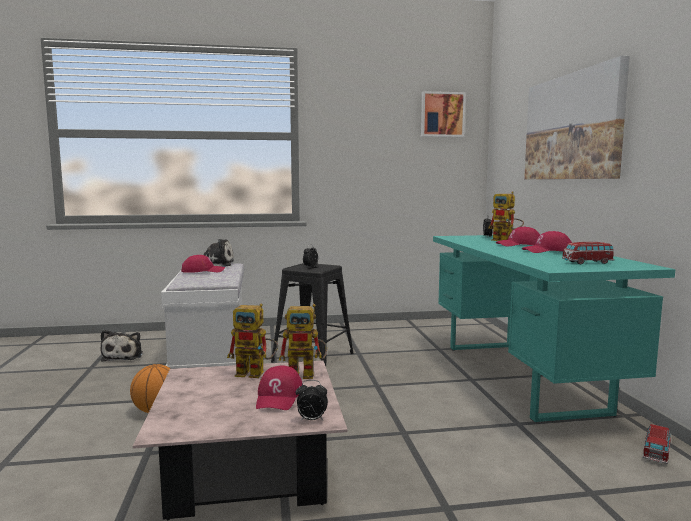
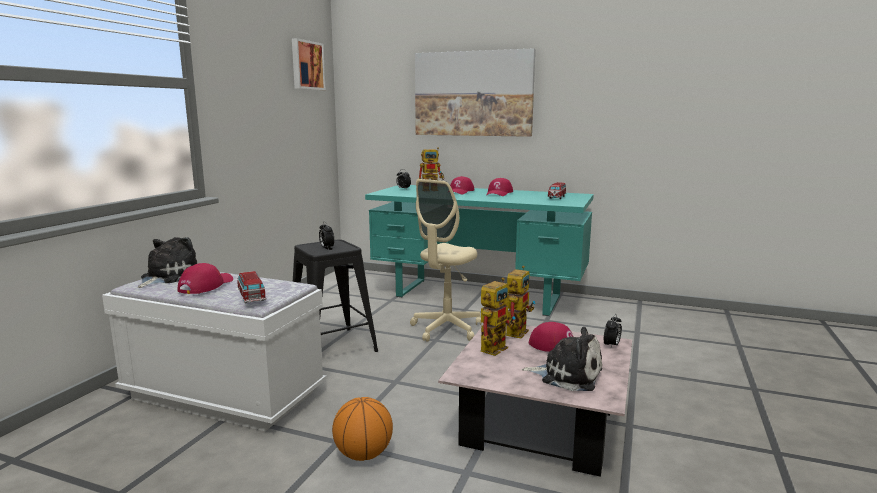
camera: 60 degrees left, 5 degrees up
plush toy [101,330,143,362] -> plush toy moved to [522,327,602,391]
toy car [643,424,671,464] -> toy car moved to [237,271,266,303]
none -> beige office chair [410,179,481,342]

